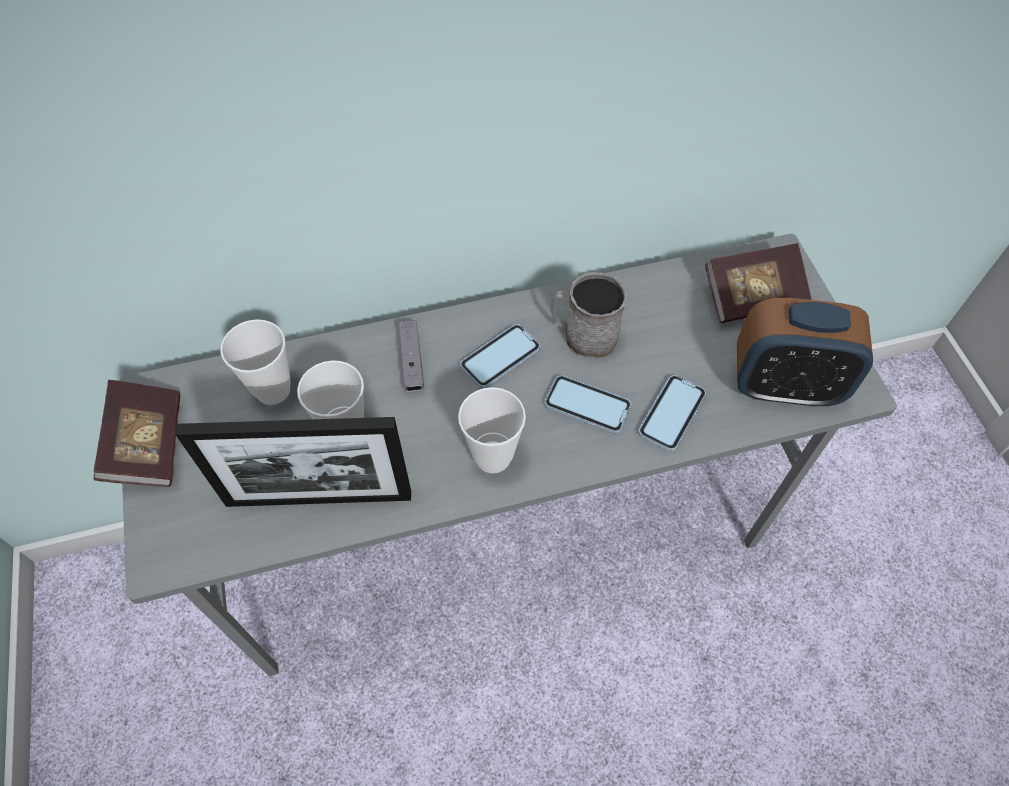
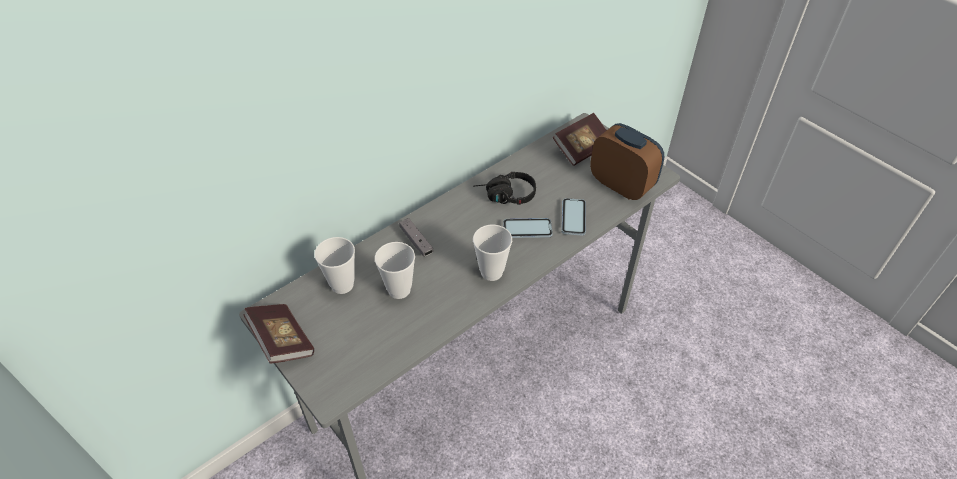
camera: 25 degrees left, 10 degrees down
picture frame [176,417,411,507] -> none
phone [460,324,540,388] -> none
grey mug [550,272,627,359] -> black headphones [473,172,536,205]
alarm clock [737,298,873,407] -> alarm clock turned 120 degrees counterclockwise [590,123,665,200]

